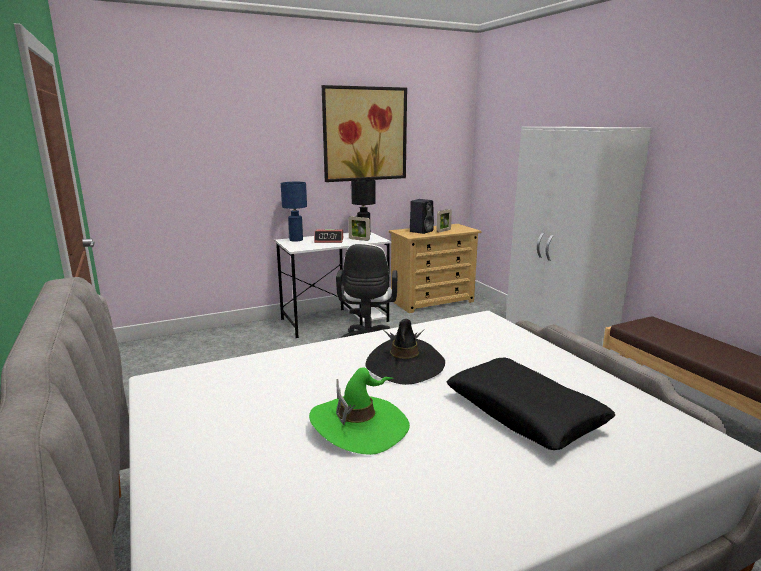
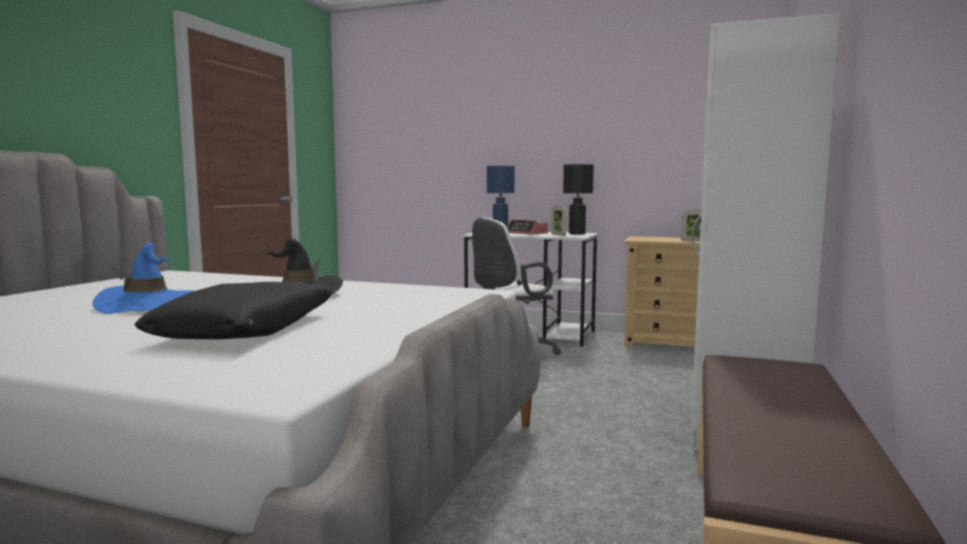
camera: 45 degrees right, 10 degrees down
green hat [309,367,410,455] -> blue hat [93,243,193,314]
picture [322,85,407,182] -> none
black speaker [410,199,434,234] -> none

